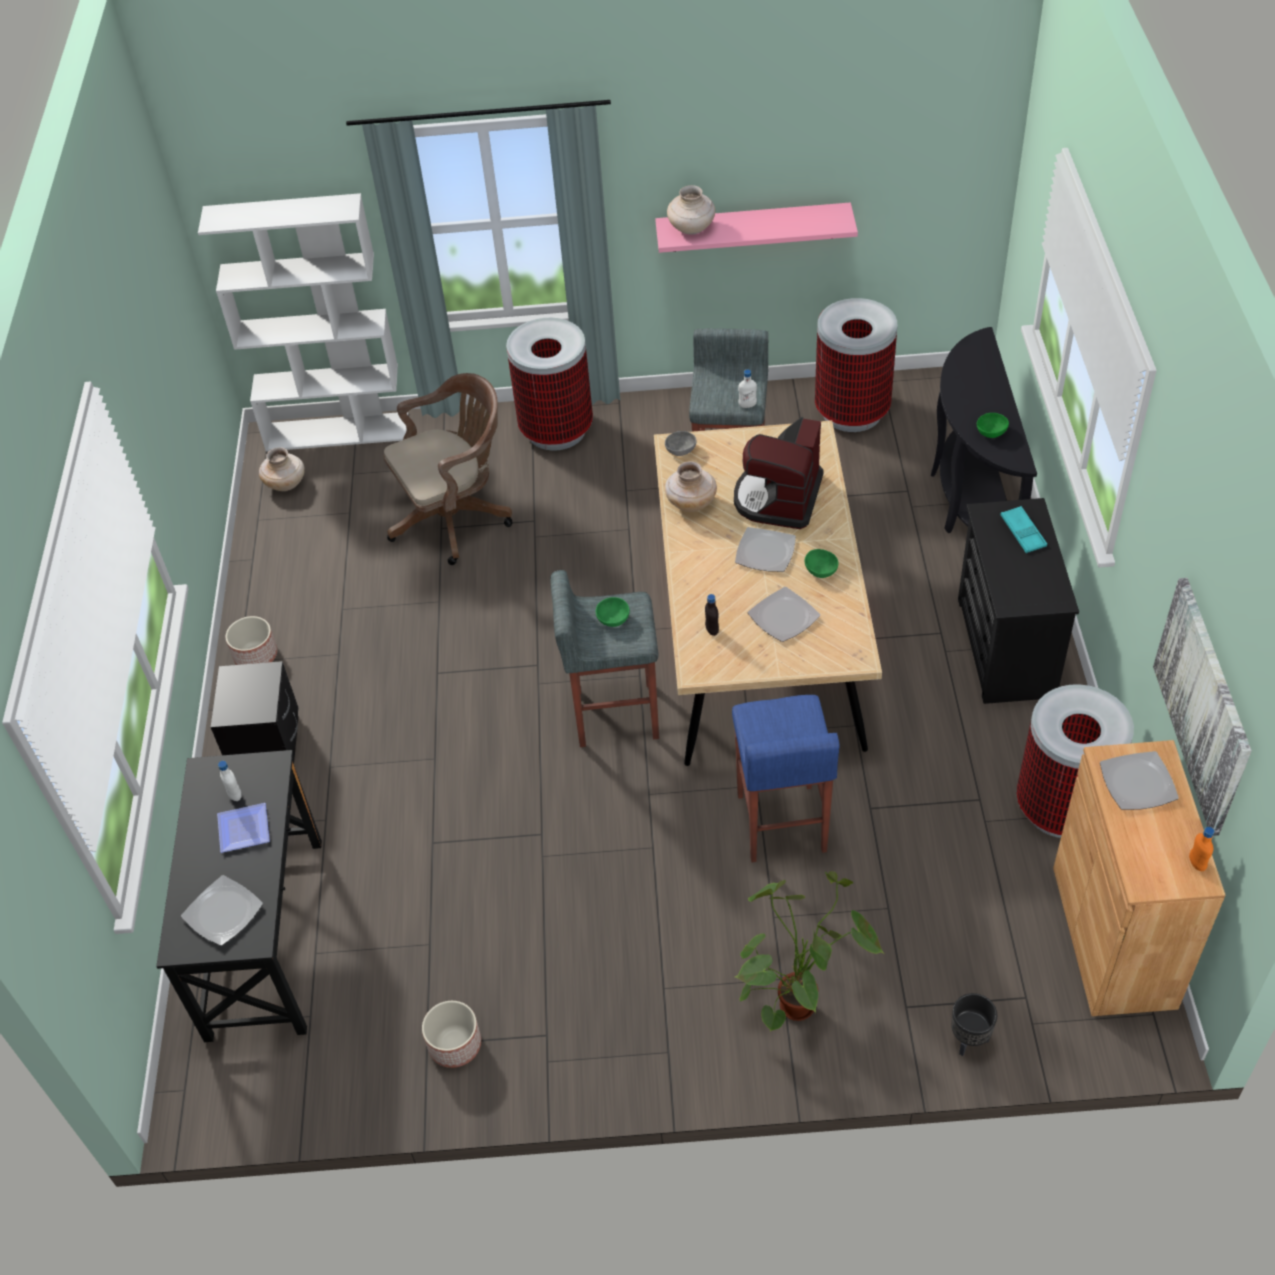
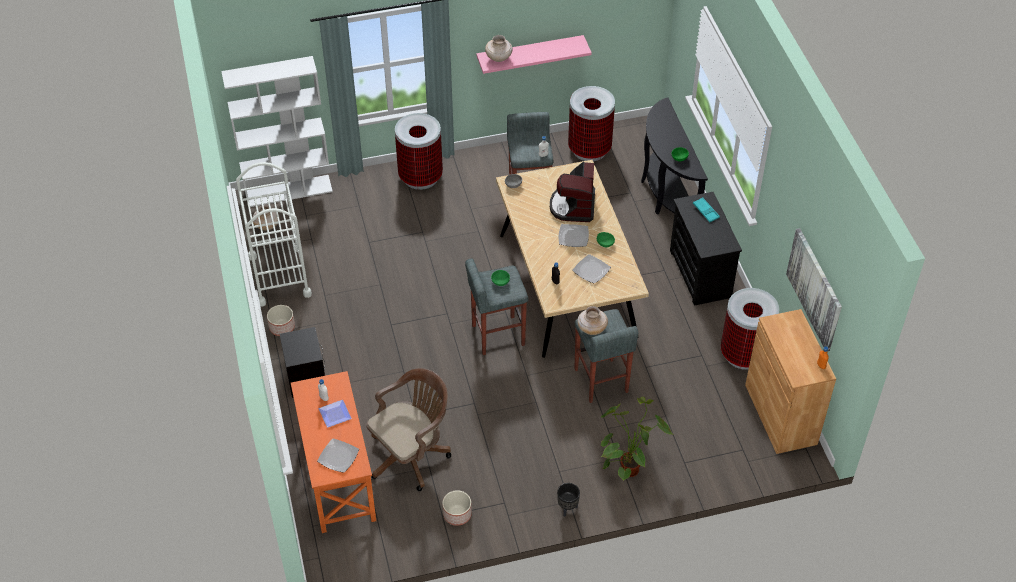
camera: 15 degrees left, 0 degrees up
black desk [156,750,322,1042] -> orange desk [291,371,376,533]
brown office chair [383,373,512,565] -> brown office chair moved to [366,368,452,491]
beige vase [665,461,717,512] -> beige vase moved to [577,306,608,335]
blue stool [732,695,840,863] -> grey stool [574,309,638,403]
black planter [951,993,997,1056] -> black planter moved to [557,483,580,517]
plate [1100,751,1179,810] -> none
none -> white cart [236,162,312,307]

